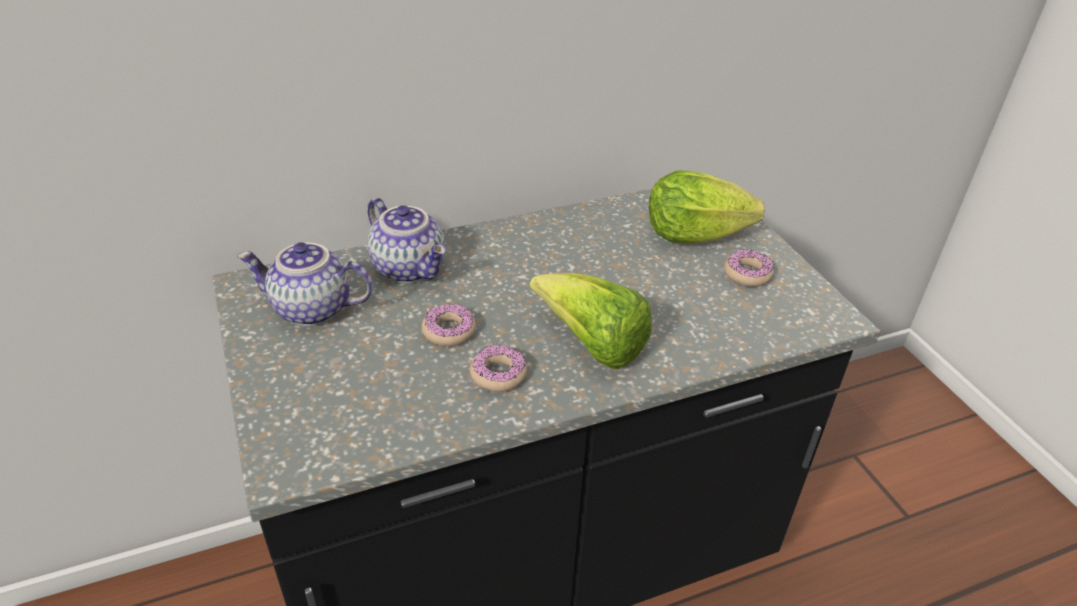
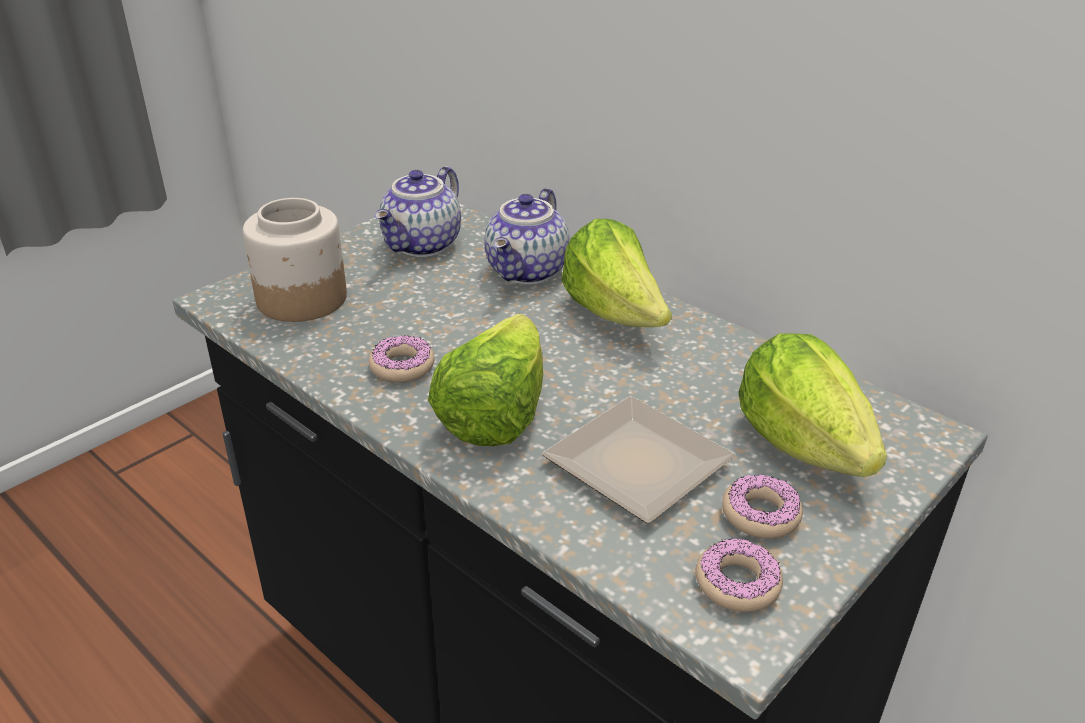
camera: 65 degrees right, 5 degrees down
teapot [237,242,373,326] -> teapot turned 135 degrees counterclockwise [375,166,461,257]
donut [422,304,476,346] -> donut moved to [695,537,783,612]
none -> jar [243,198,347,322]
none -> plate [542,396,736,523]
none -> lettuce [561,219,672,327]

